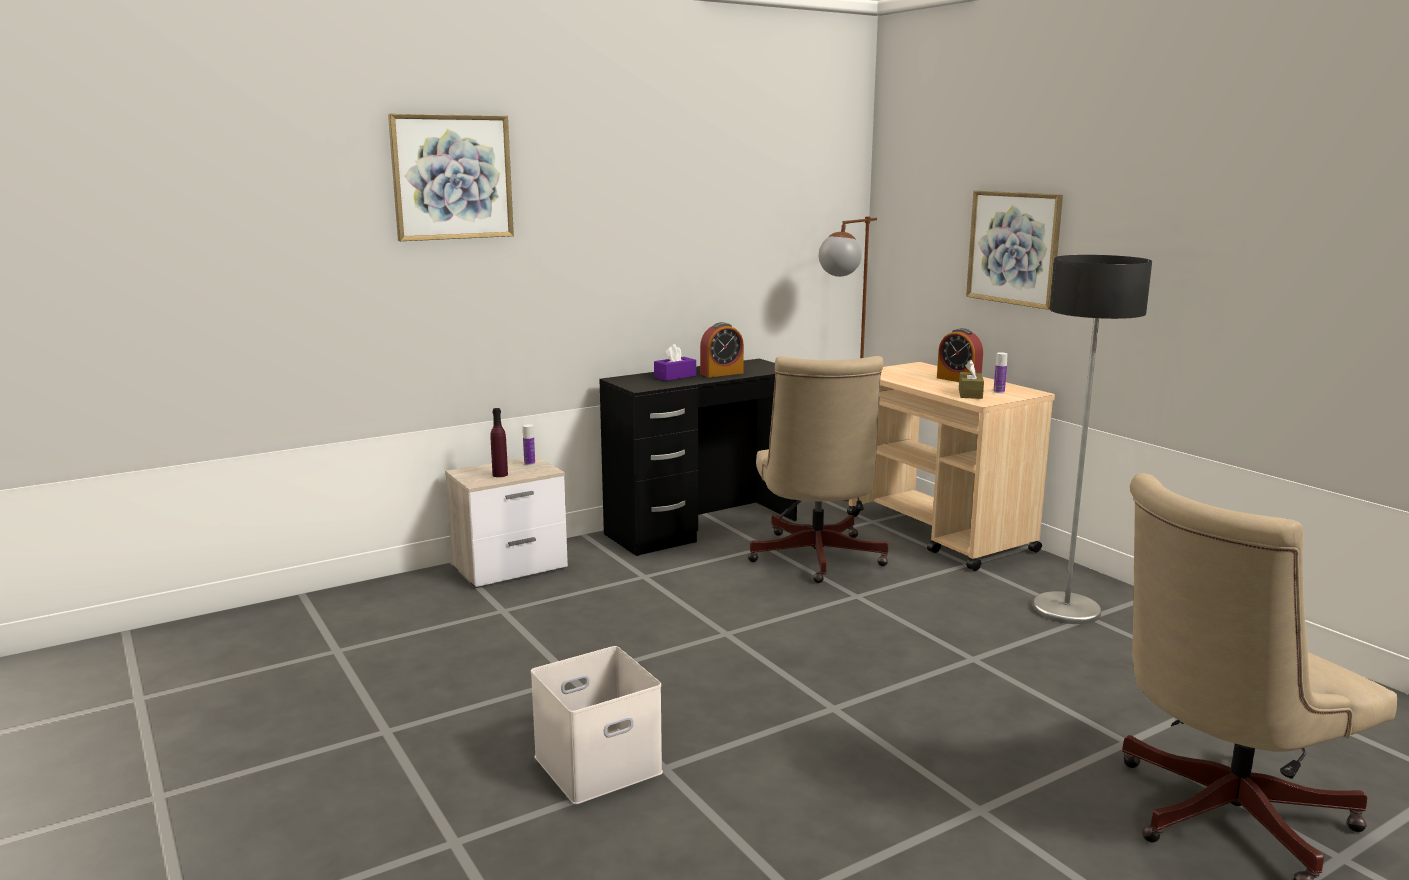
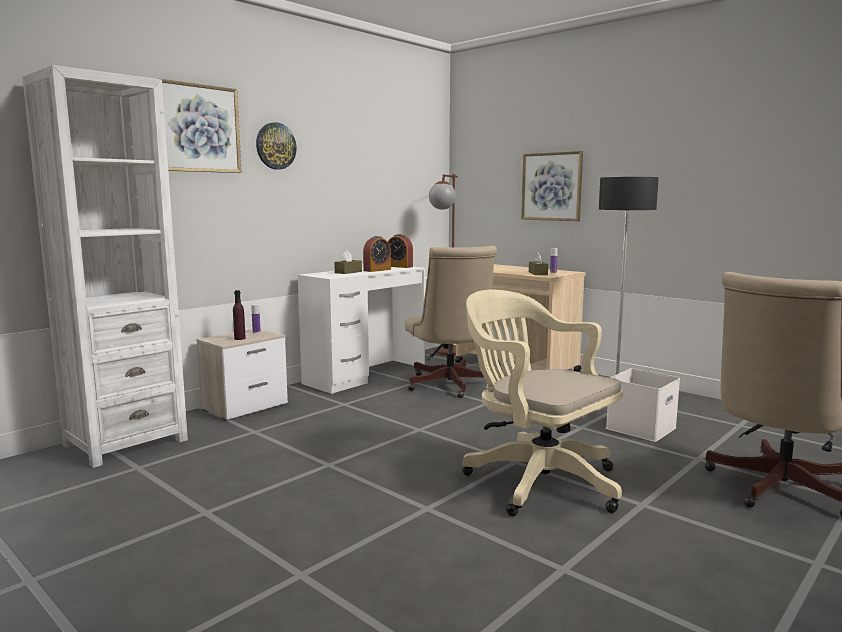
camera: 15 degrees left, 5 degrees down
white storage box [531,646,663,804] -> white storage box moved to [606,368,680,442]
black desk [599,359,797,556] -> white desk [298,267,425,394]
purple tissue box [654,344,696,381] -> brown tissue box [334,250,362,274]
alarm clock [937,328,983,382] -> alarm clock moved to [388,234,413,268]
none -> white bookcase [22,65,188,468]
none -> wall clock [256,122,297,170]
none -> beige office chair [462,290,623,516]

